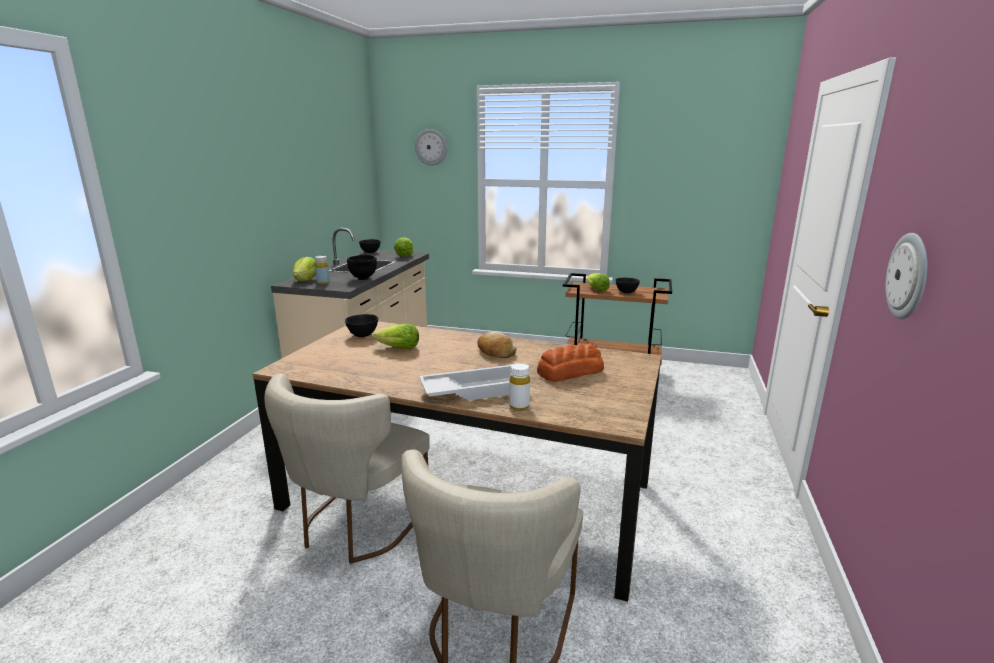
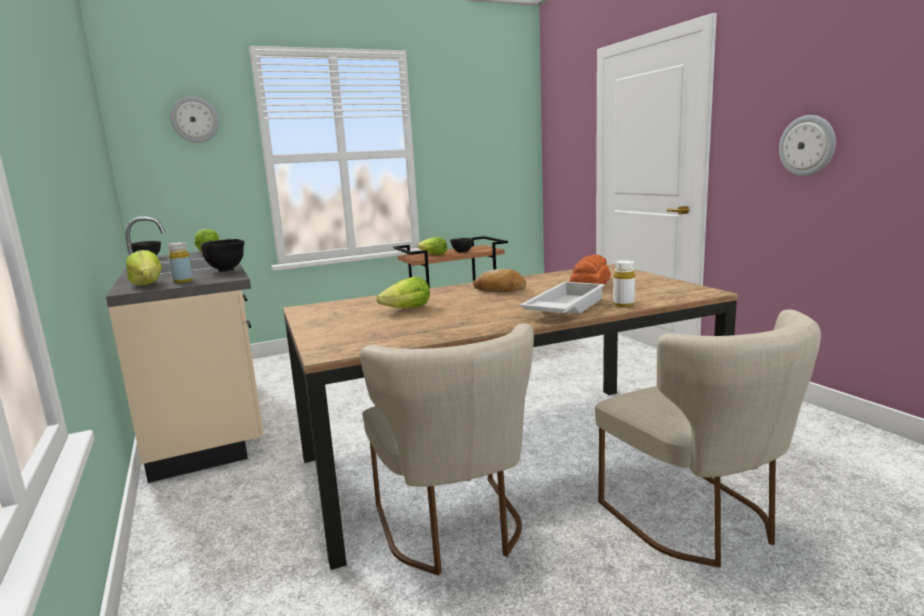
camera: 40 degrees left, 5 degrees down
black bowl [345,314,378,337] -> none

